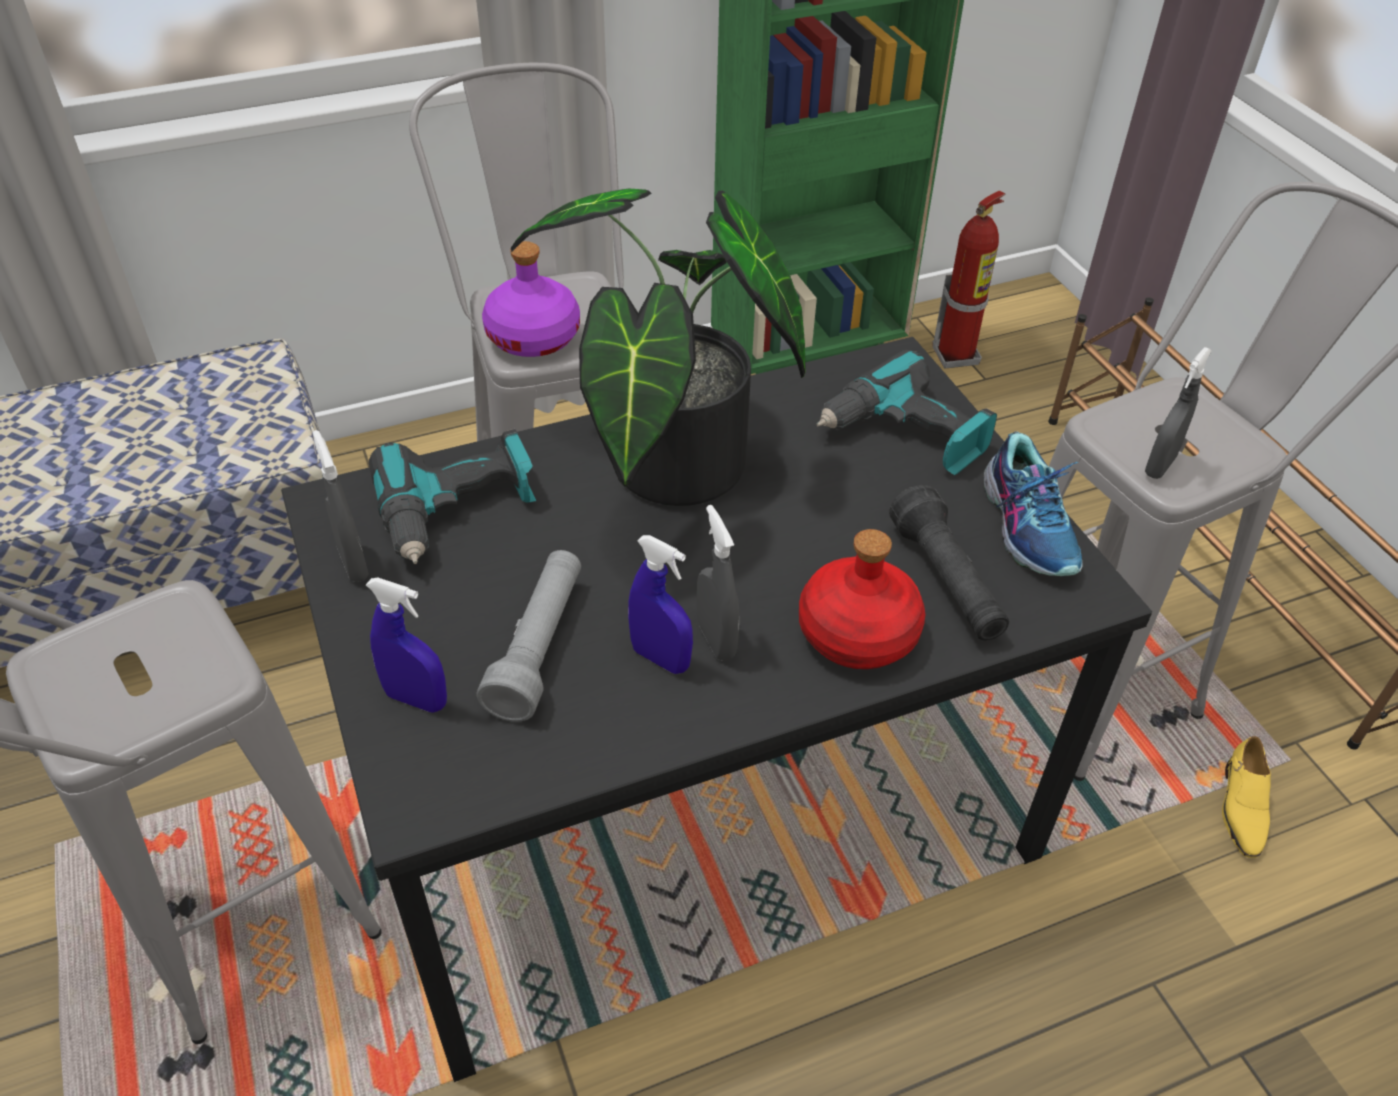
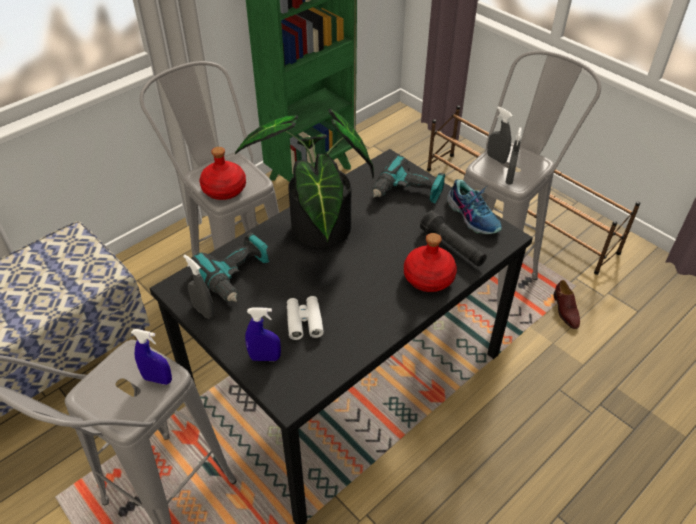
camera: 20 degrees left, 0 degrees up
grey flashlight [476,550,581,722] -> white binoculars [287,296,324,340]
purple bottle [482,241,580,357] -> red bottle [200,147,246,200]
blue spray bottle [628,535,693,674] -> blue spray bottle moved to [131,329,172,385]
grey spray bottle [697,505,739,661] -> grey spray bottle moved to [487,107,513,164]
fire extinguisher [932,191,1006,368] -> none
yellow shoe [1222,736,1271,858] -> brown shoe [554,280,580,329]

